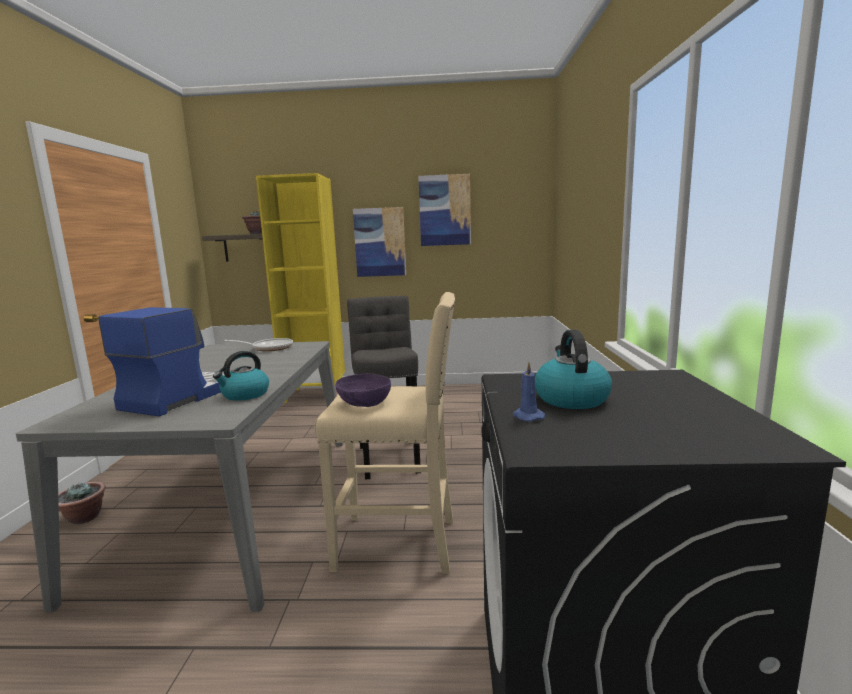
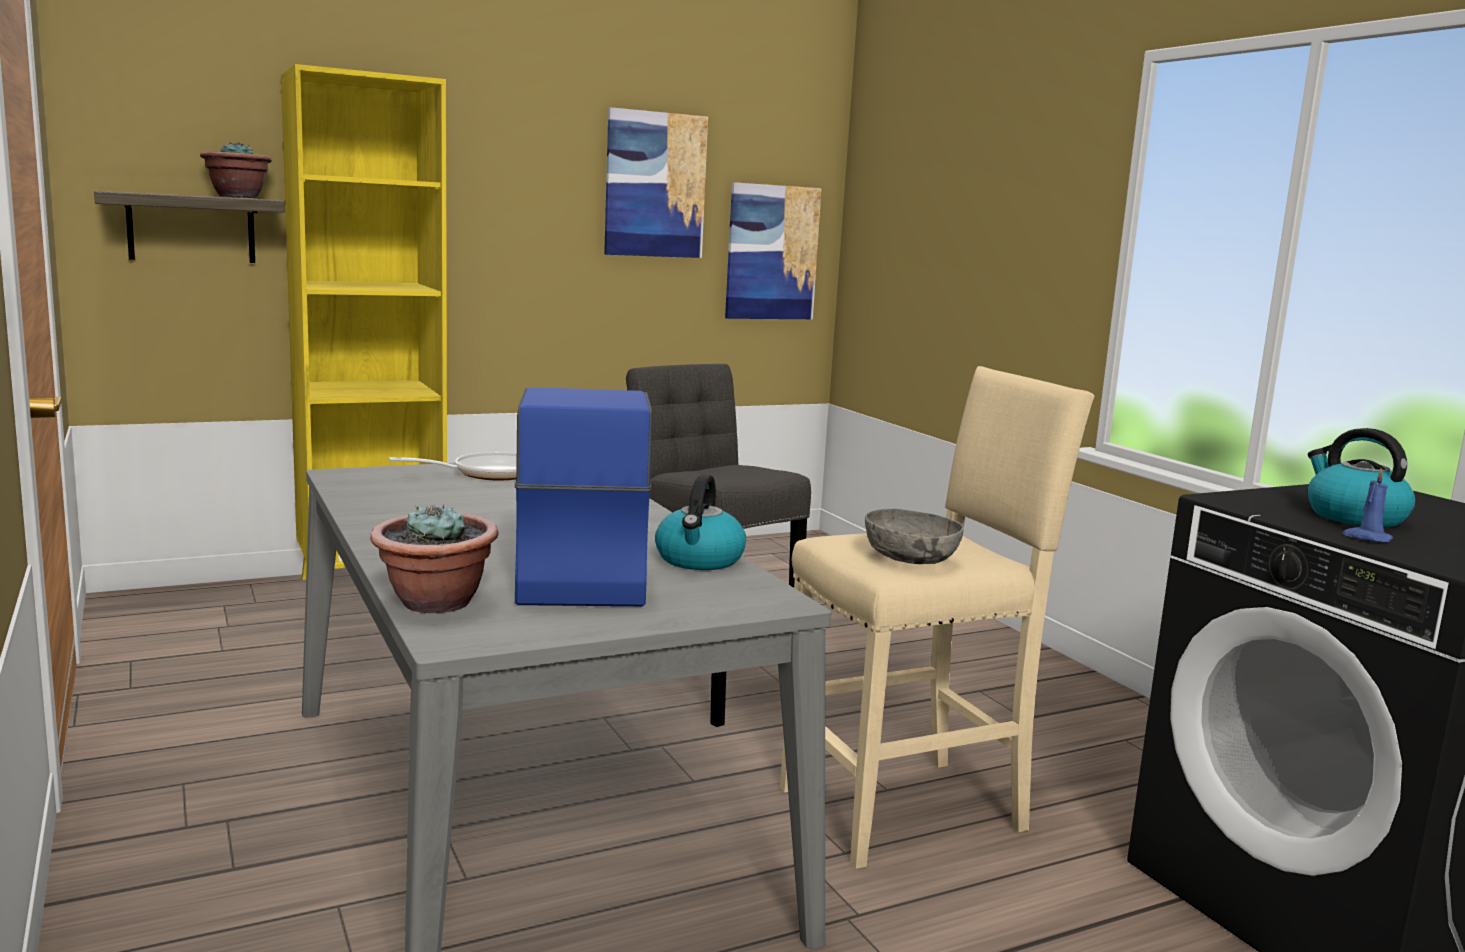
camera: 30 degrees left, 0 degrees up
potted plant [58,482,106,524] -> potted plant moved to [370,505,499,613]
purple bowl [335,373,391,407] -> grey bowl [865,509,964,564]
picture [353,207,406,277] -> picture moved to [725,182,822,319]

